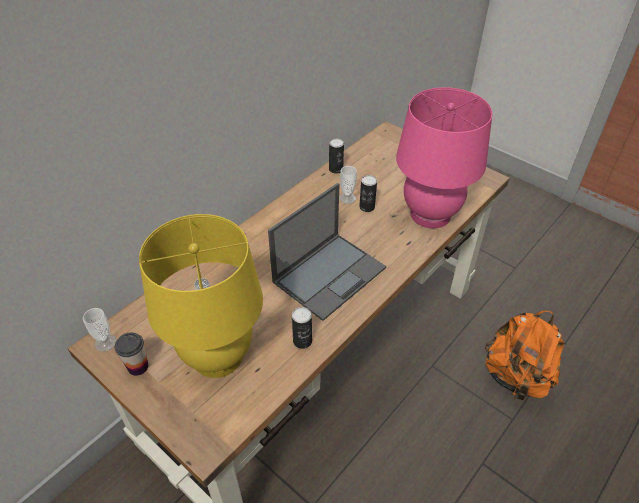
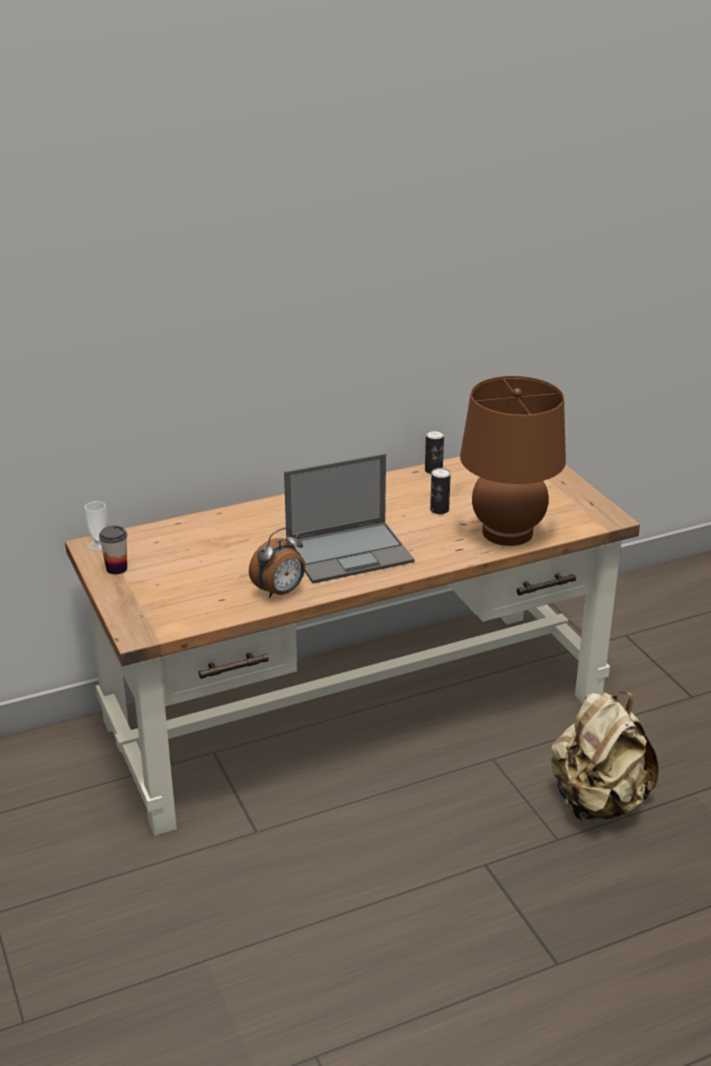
camera: 25 degrees right, 15 degrees down
yellow table lamp [139,214,263,378] -> none
can [292,307,312,349] -> alarm clock [249,528,305,598]
cup [339,166,357,204] -> none
pink table lamp [396,87,492,228] -> brown table lamp [460,376,566,546]
orange backpack [485,310,565,400] -> beige backpack [551,692,659,821]

